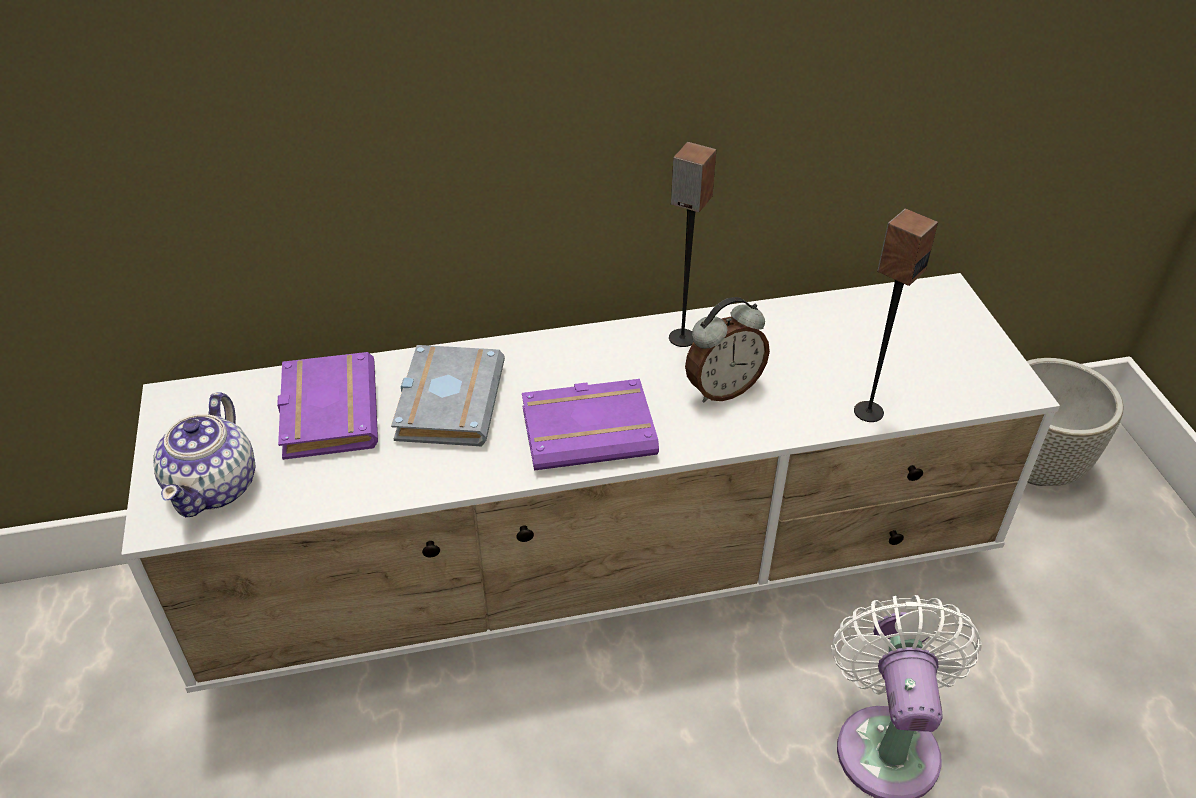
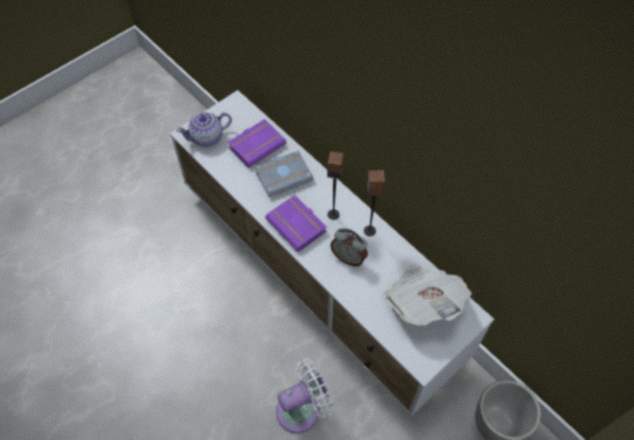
camera: 60 degrees right, 15 degrees up
speaker [854,209,938,422] -> speaker moved to [327,151,344,220]
none -> newspaper [384,264,472,326]

